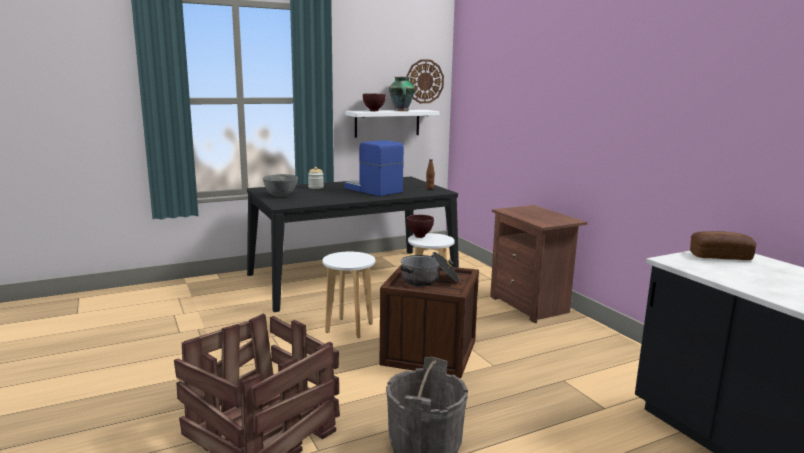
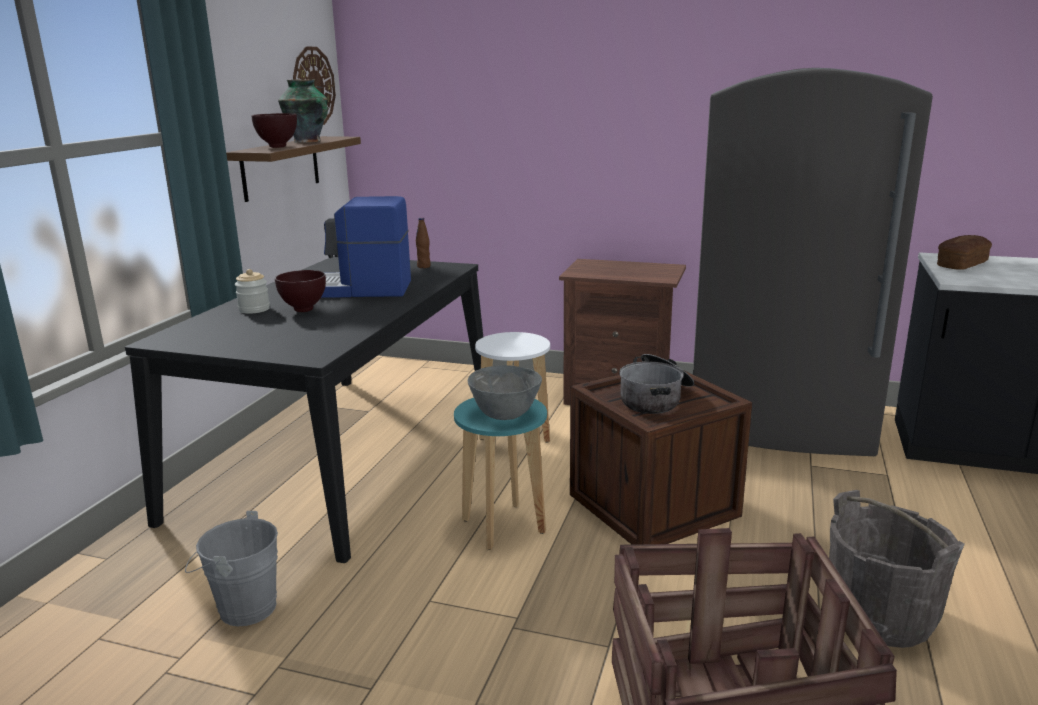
camera: 45 degrees left, 5 degrees up
grey bowl [263,174,298,197] -> grey bowl moved to [468,365,542,420]
white stool [323,251,375,338] -> turquoise stool [454,398,547,550]
white shelf [345,110,440,138] -> brown shelf [226,136,361,202]
brown bowl [407,215,434,238] -> brown bowl moved to [275,270,326,312]
none -> grey bucket [185,511,278,626]
none -> grey fridge [693,68,933,456]

